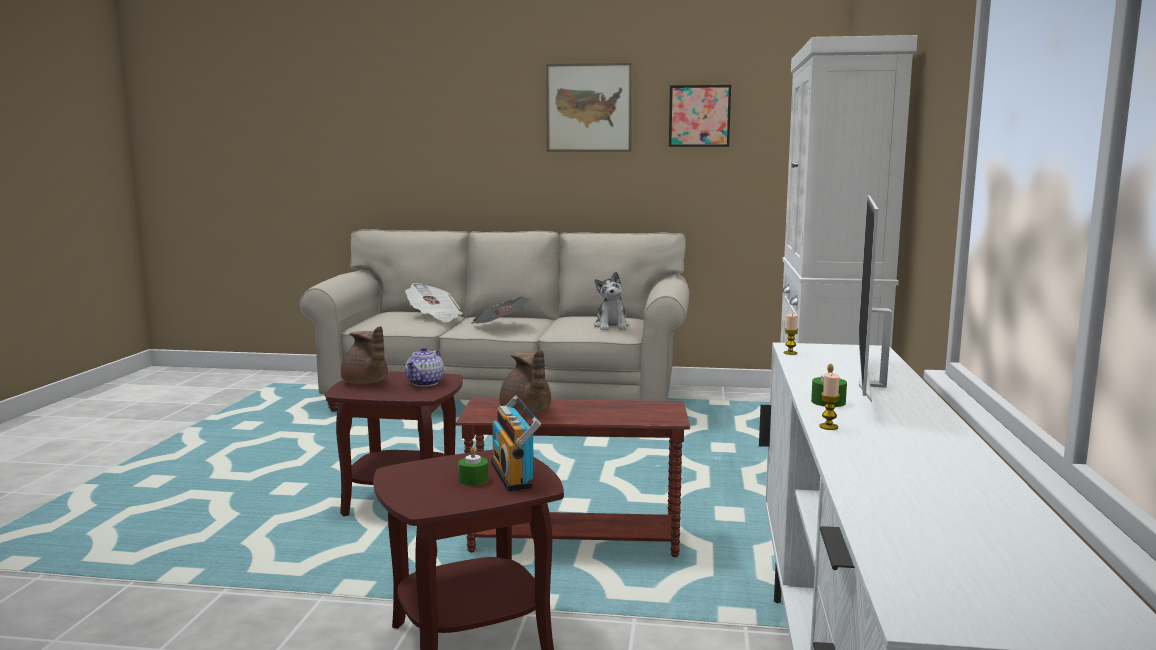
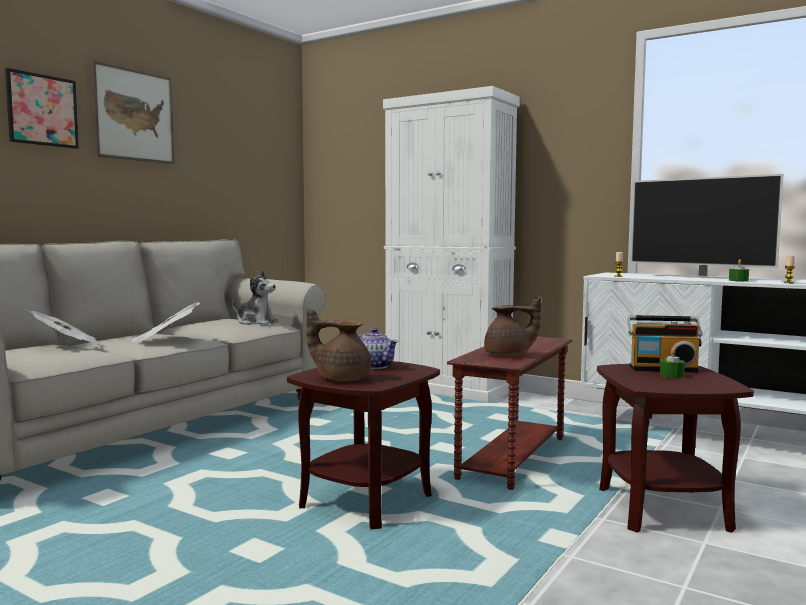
camera: 65 degrees left, 5 degrees down
brown teapot [341,326,388,384] -> brown teapot turned 150 degrees counterclockwise [306,308,371,381]
picture [669,85,731,147] -> picture moved to [5,68,79,149]

